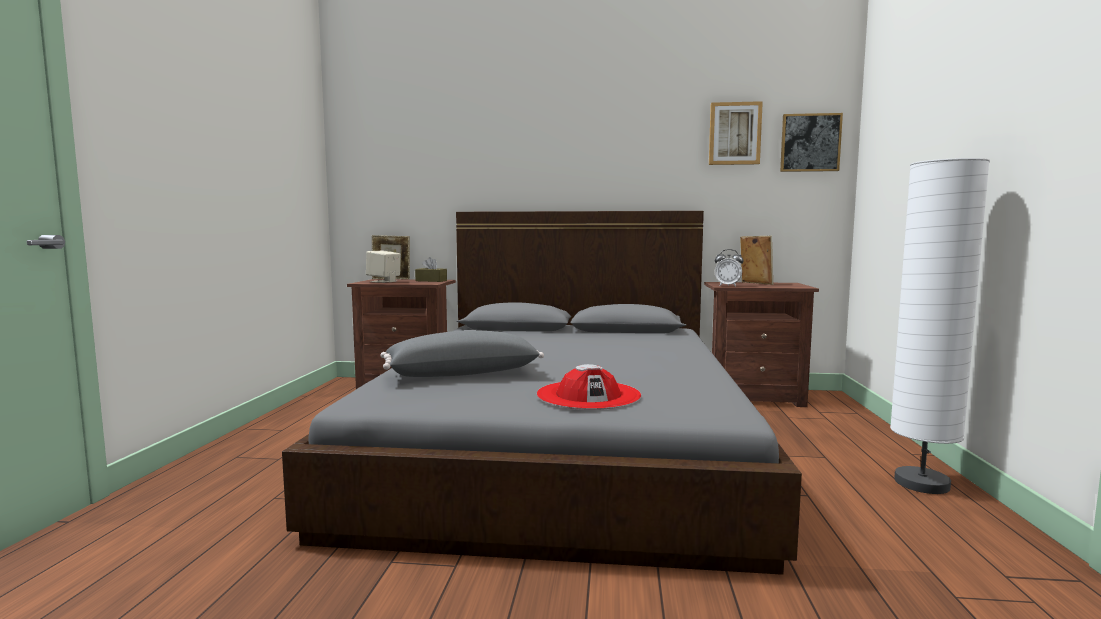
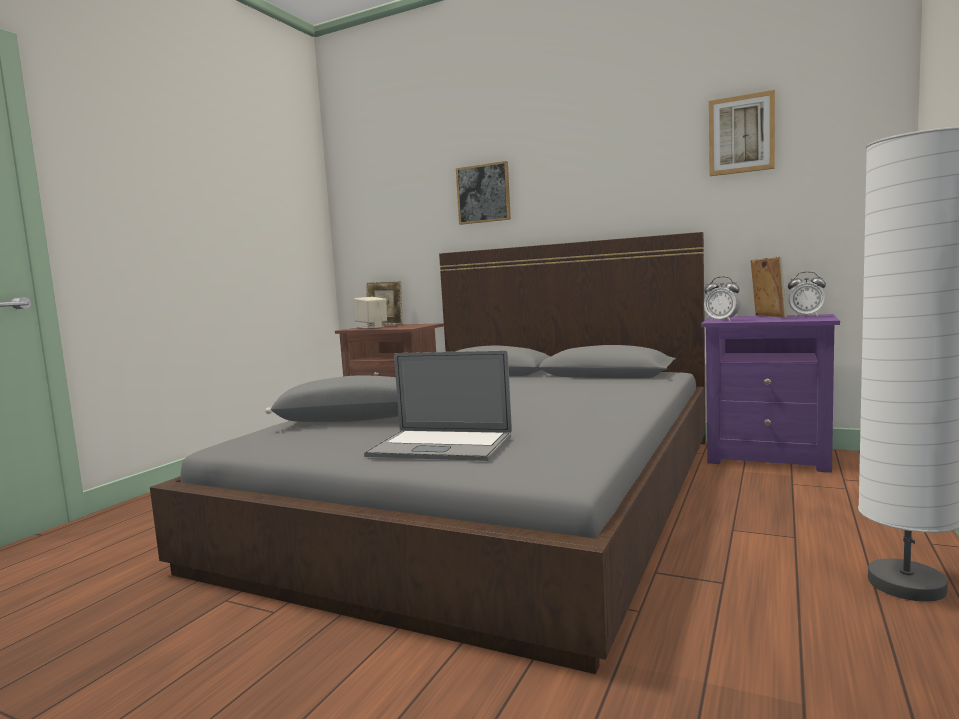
camera: 20 degrees right, 0 degrees up
brown tissue box [415,257,447,282] -> none
red hat [537,364,641,410] -> laptop [364,351,512,461]
brown nightstand [704,282,819,407] -> purple nightstand [701,314,840,473]
picture [780,113,843,172] -> picture moved to [456,161,511,225]
none -> alarm clock [788,272,826,317]

